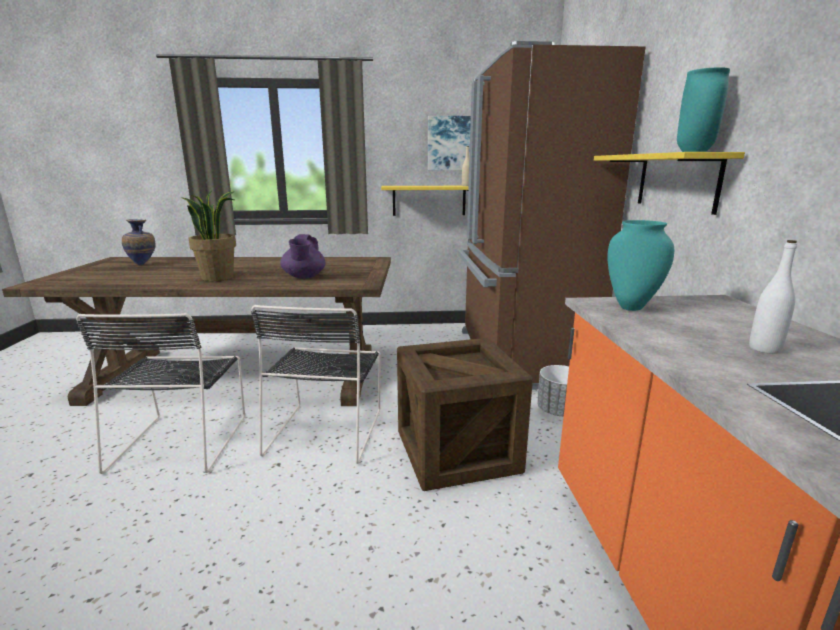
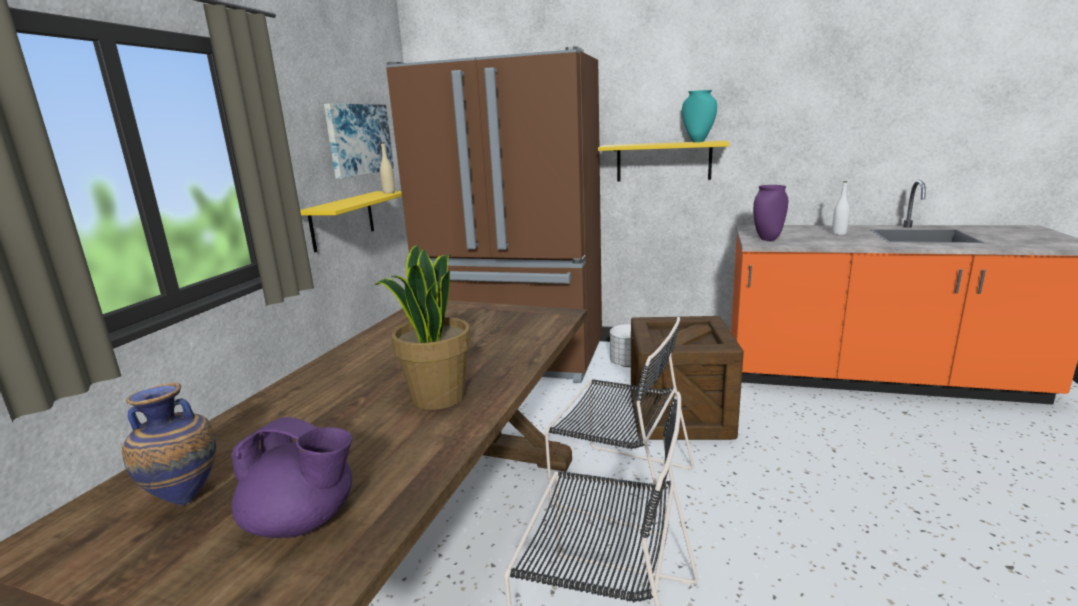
camera: 70 degrees left, 0 degrees up
purple teapot [280,234,326,279] -> purple teapot moved to [231,417,352,538]
turquoise vase [607,220,674,311] -> purple vase [753,185,788,241]

